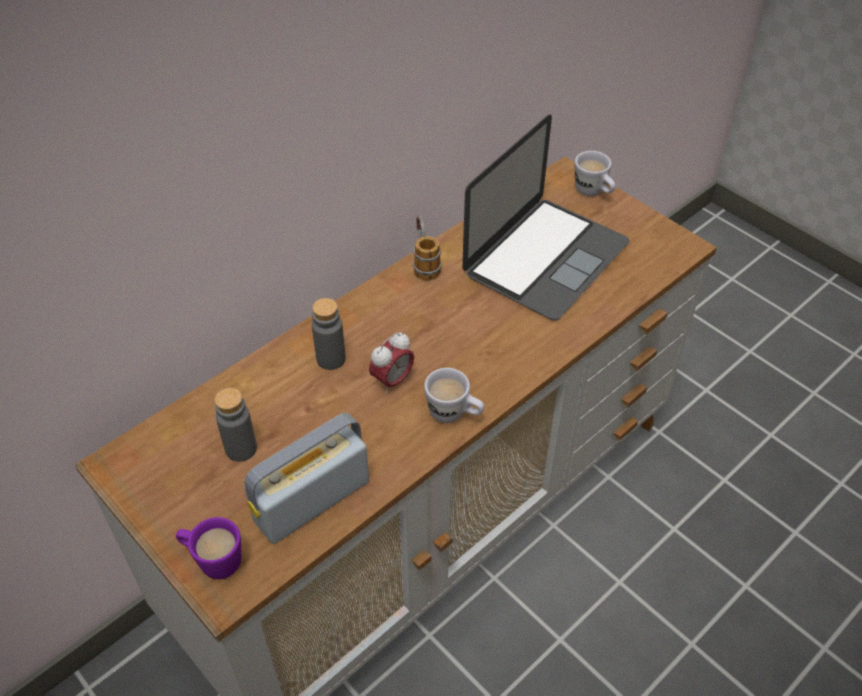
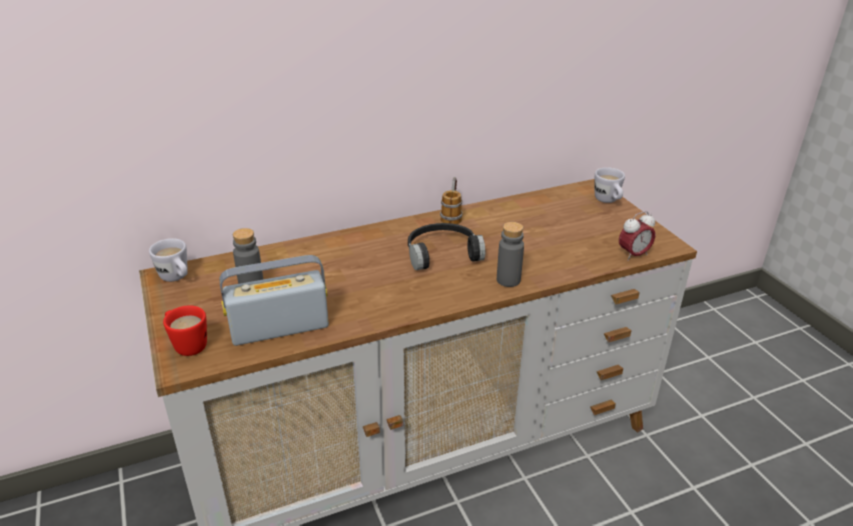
camera: 20 degrees right, 15 degrees down
purple mug [176,517,241,579] -> red mug [163,306,207,356]
grey bottle [312,298,346,370] -> grey bottle moved to [497,222,524,287]
alarm clock [369,332,414,394] -> alarm clock moved to [619,211,655,261]
white mug [424,368,484,423] -> white mug moved to [149,238,188,282]
laptop [462,115,630,320] -> none
none -> black headphones [408,223,485,270]

